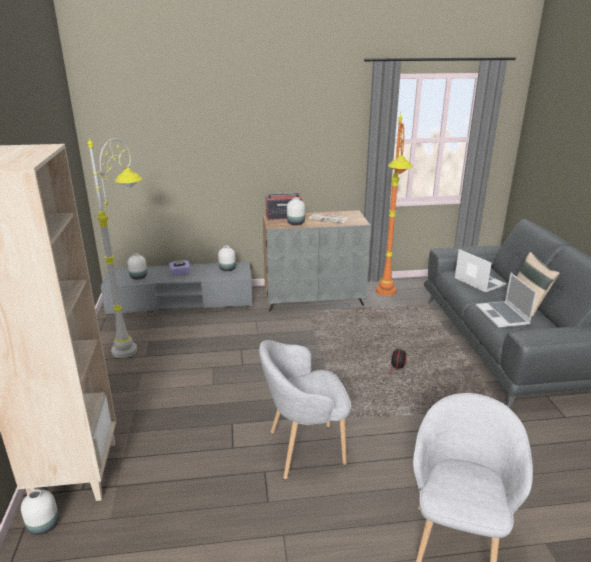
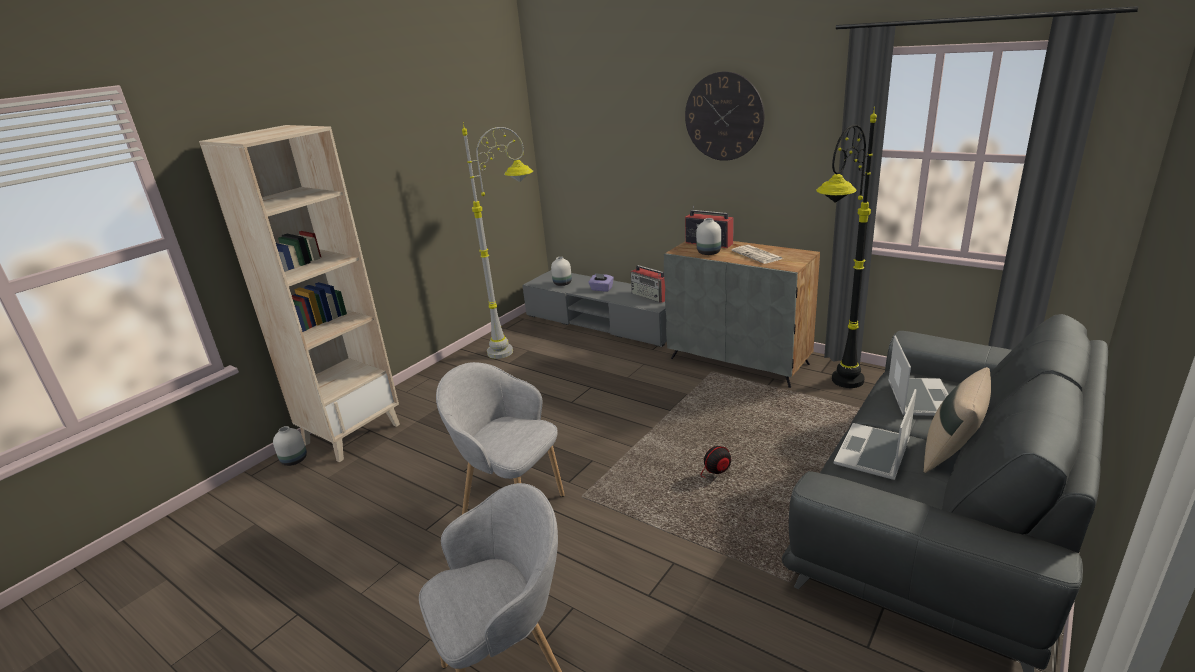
camera: 45 degrees right, 0 degrees up
white vase [218,246,236,271] -> radio [631,265,665,303]
orange floor lamp [376,114,413,296] -> black floor lamp [816,107,877,388]
none -> wall clock [685,71,764,161]

